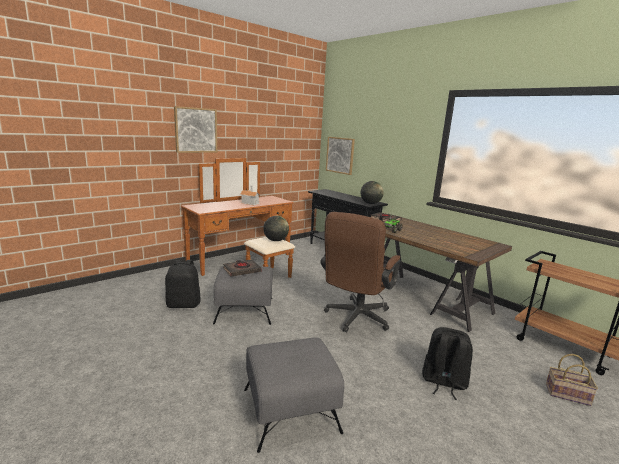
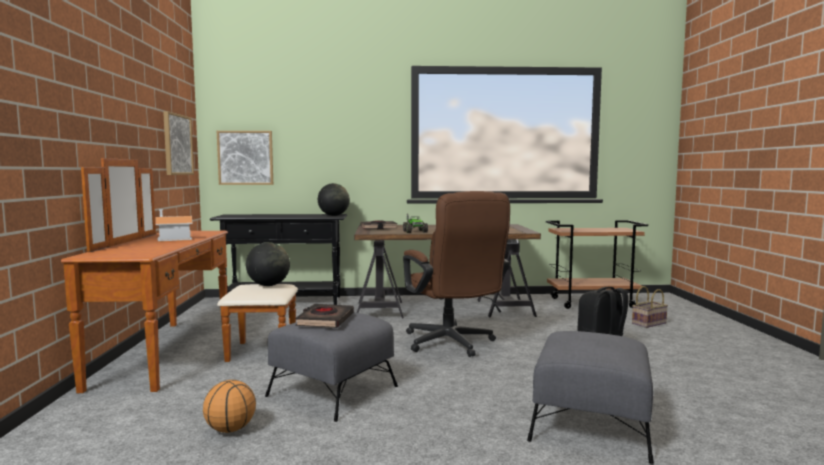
camera: 50 degrees left, 10 degrees down
black backpack [165,260,201,308] -> basketball [203,380,256,433]
picture [174,106,217,153] -> picture moved to [163,111,194,175]

